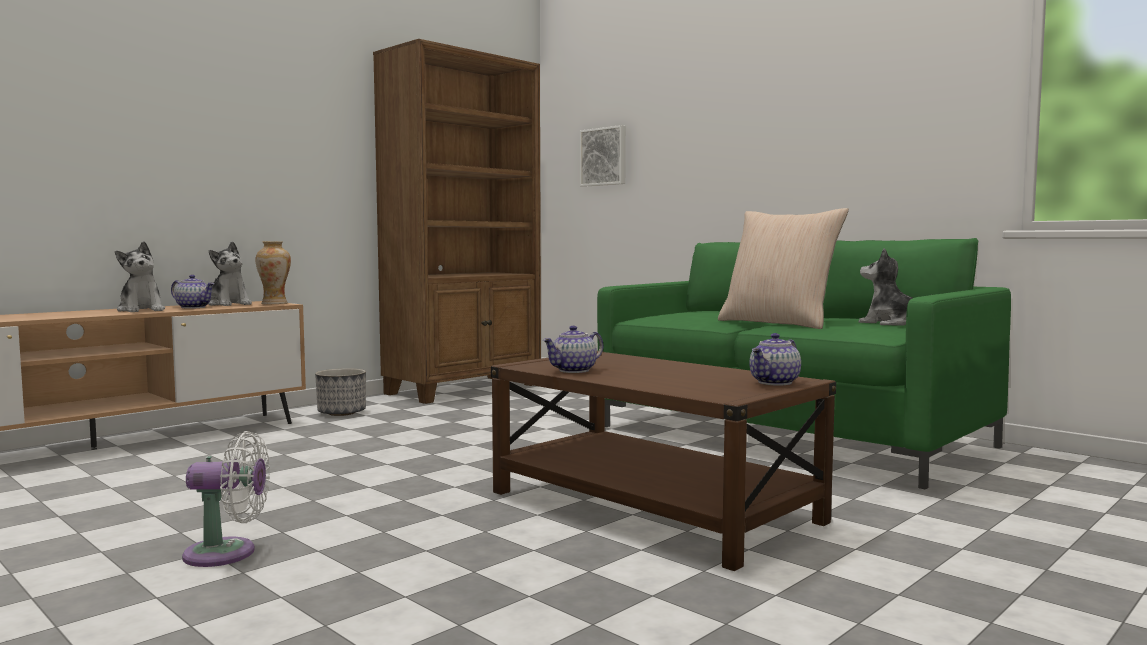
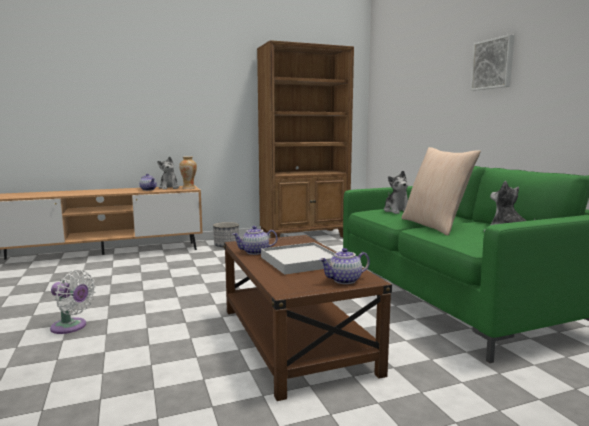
camera: 25 degrees right, 5 degrees up
plush toy [115,241,165,312] -> plush toy moved to [384,171,408,214]
picture [580,125,626,187] -> picture moved to [470,34,515,91]
none -> white tray [261,242,335,275]

